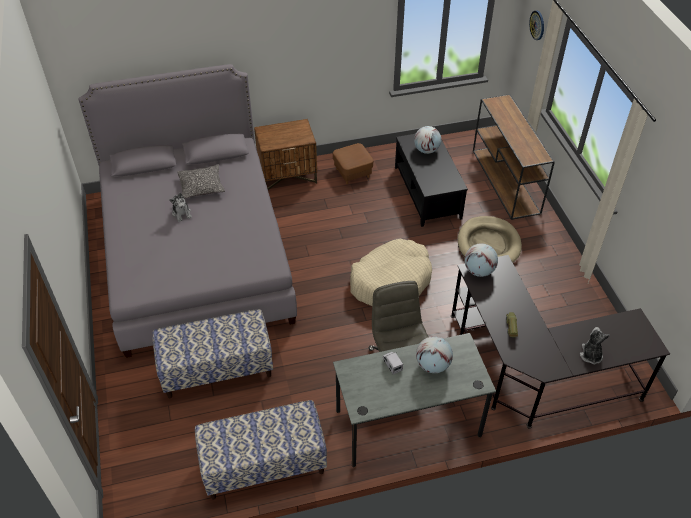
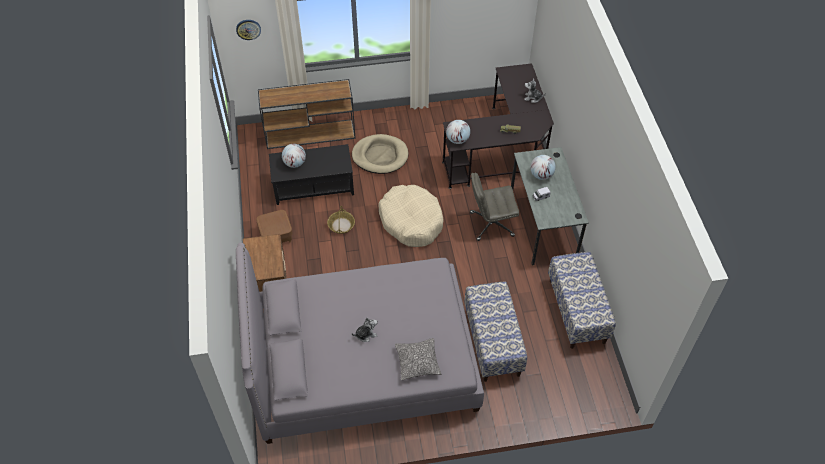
camera: 85 degrees left, 5 degrees up
pillow [177,165,225,198] -> pillow moved to [395,338,441,380]
none -> basket [327,206,355,234]

